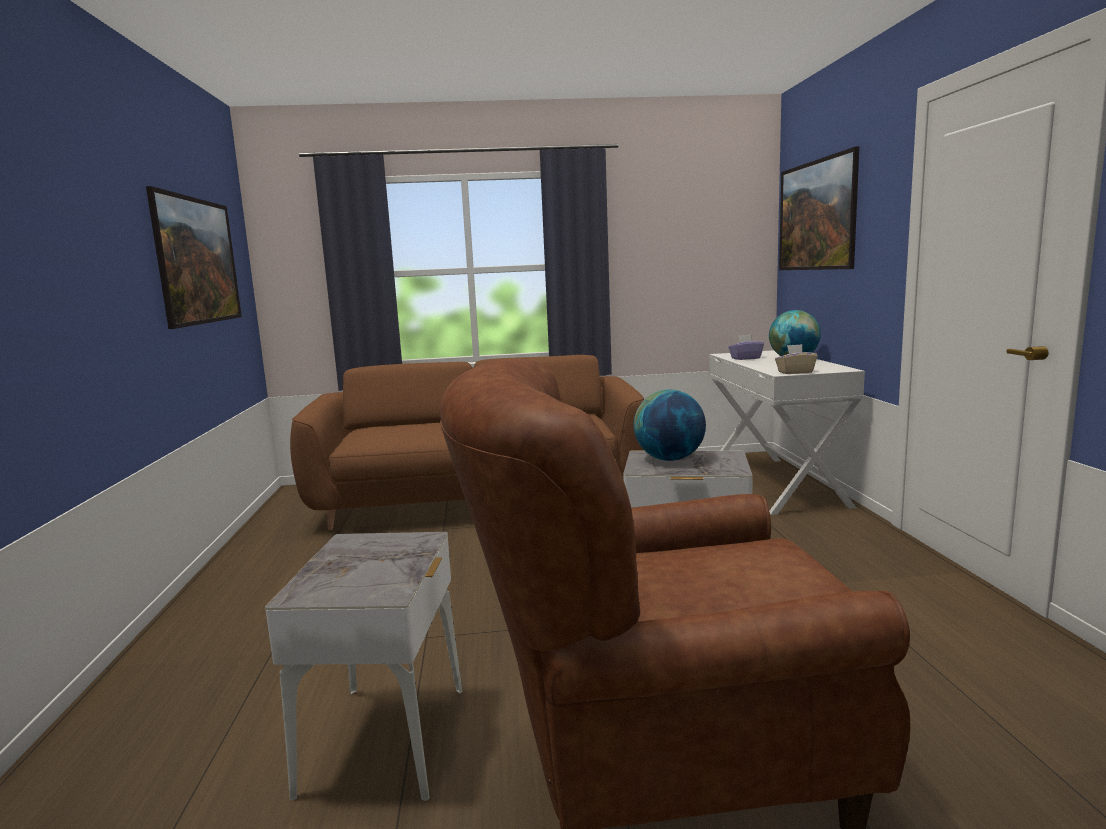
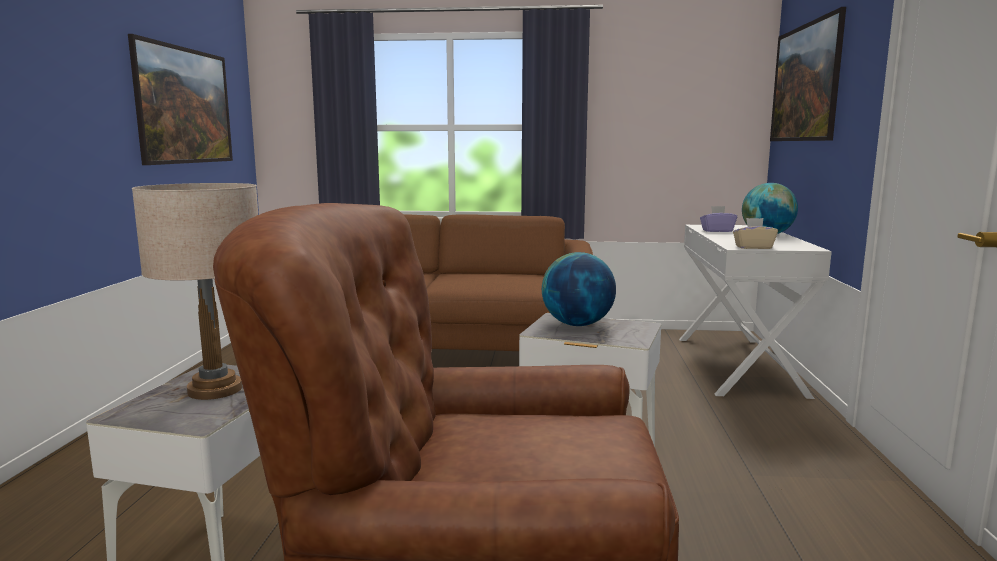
camera: 10 degrees right, 0 degrees up
none -> beige table lamp [132,183,258,400]

